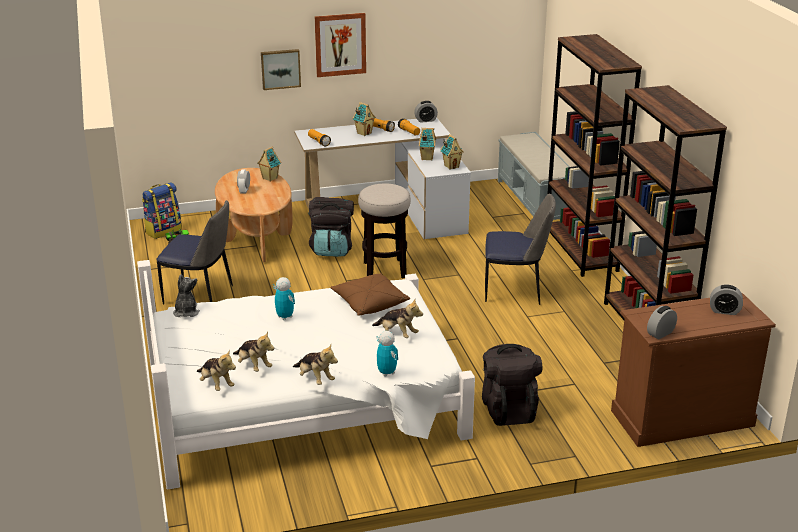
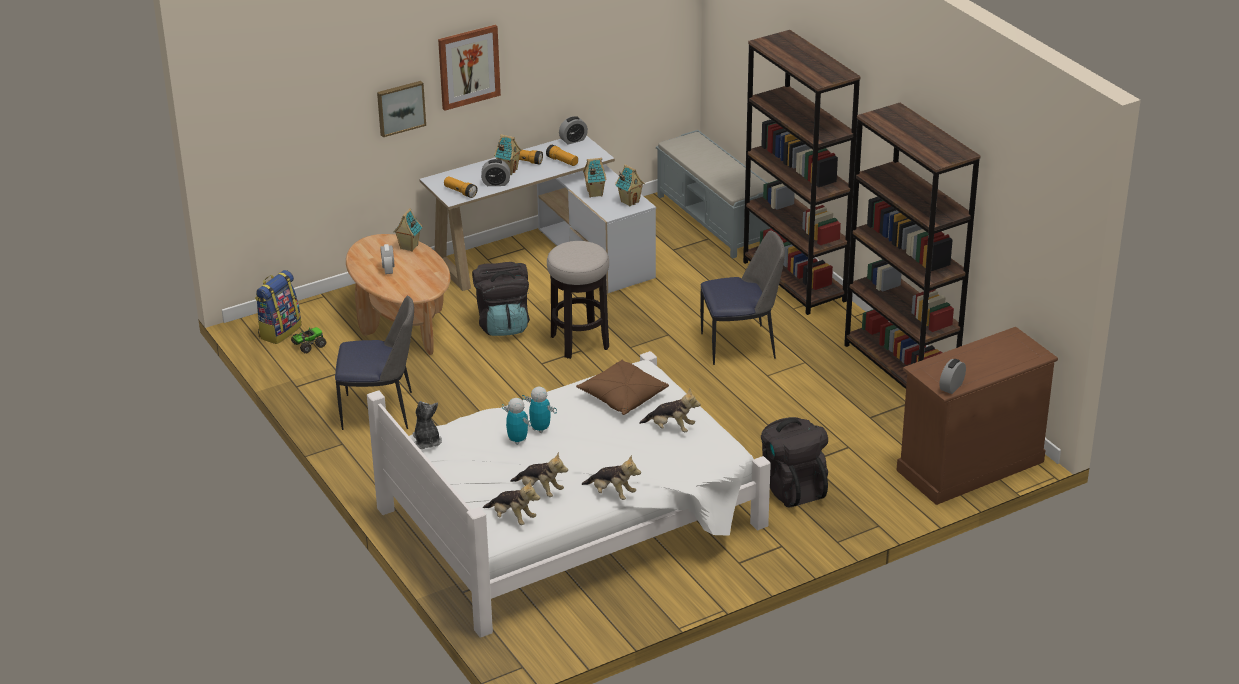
camera: 15 degrees left, 5 degrees up
toy robot [377,331,398,377] -> toy robot moved to [502,398,531,445]
alarm clock [710,284,743,315] -> alarm clock moved to [481,159,510,186]

